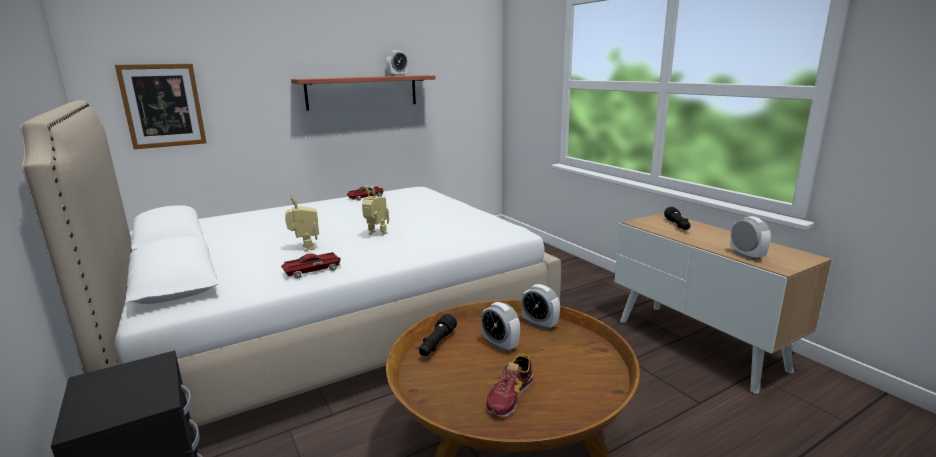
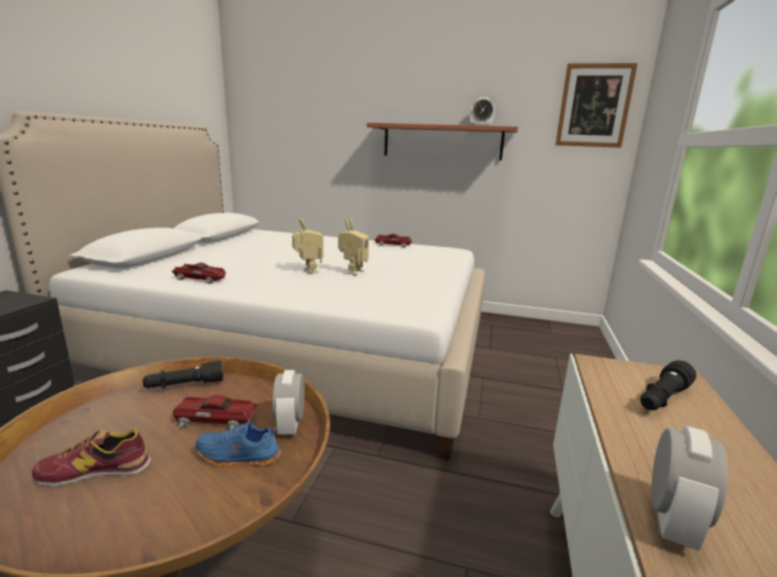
camera: 45 degrees right, 0 degrees up
picture [115,64,207,149] -> picture moved to [556,63,638,148]
toy robot [285,195,319,251] -> toy robot moved to [338,218,369,275]
alarm clock [481,302,520,352] -> toy car [173,395,258,429]
none -> blue shoe [196,421,281,466]

